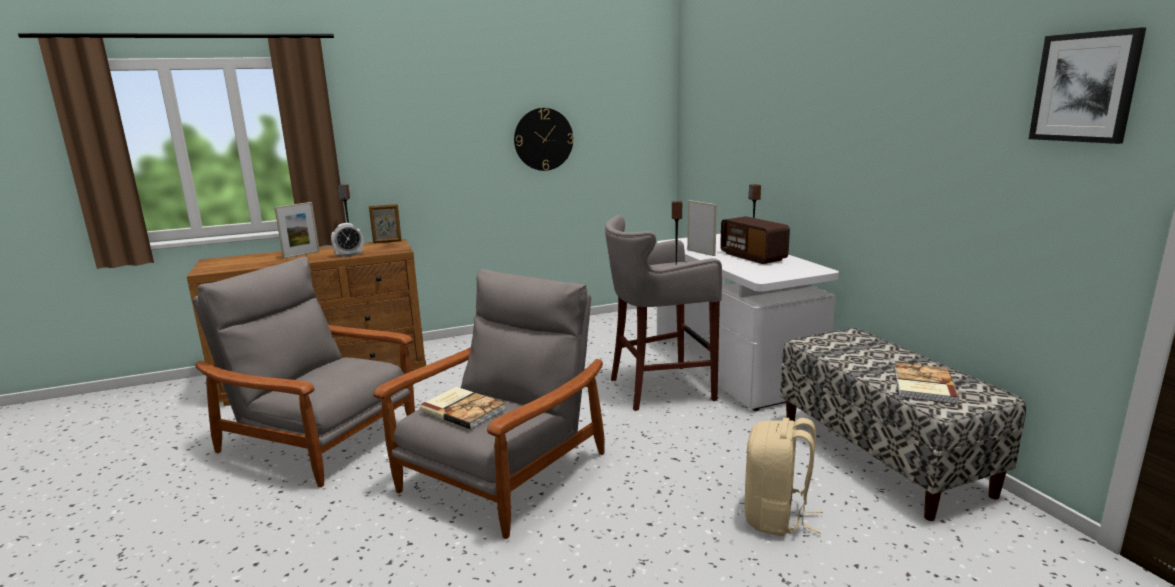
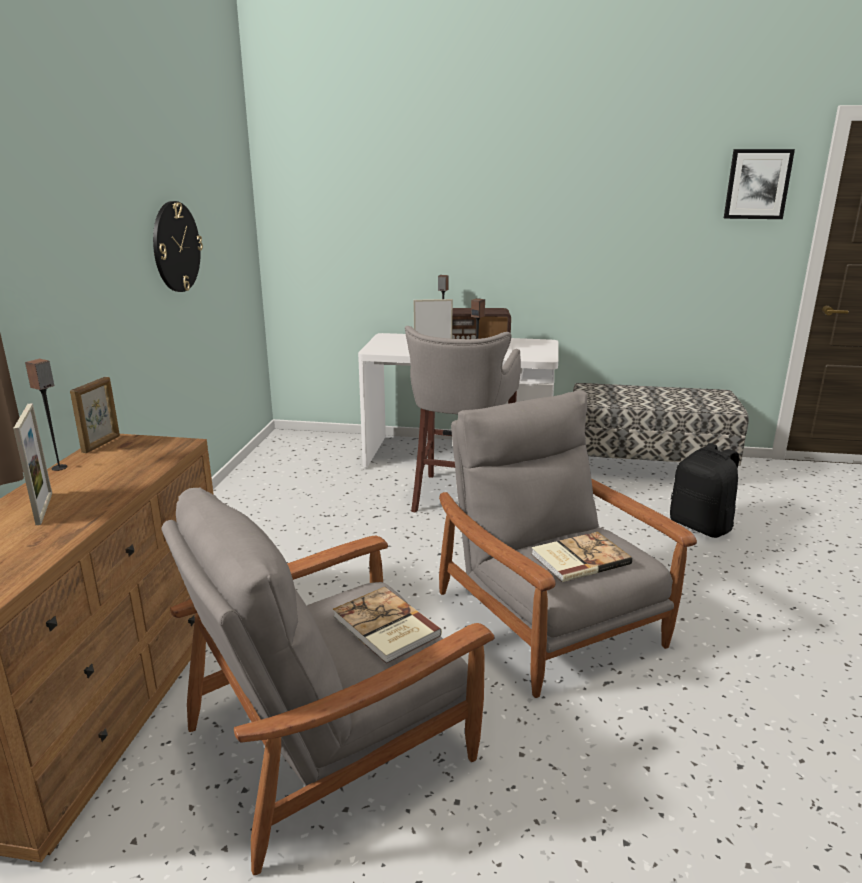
camera: 60 degrees left, 5 degrees up
alarm clock [331,223,364,257] -> none
beige backpack [744,418,823,537] -> black backpack [670,443,739,538]
book [894,362,959,404] -> book moved to [333,587,442,664]

